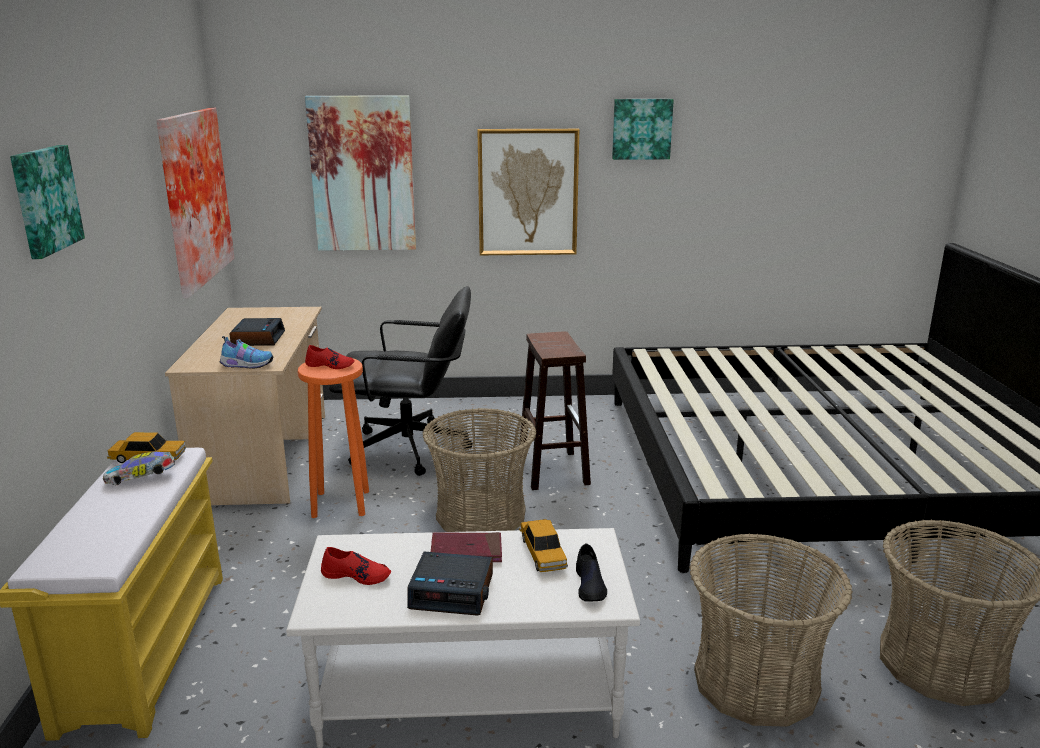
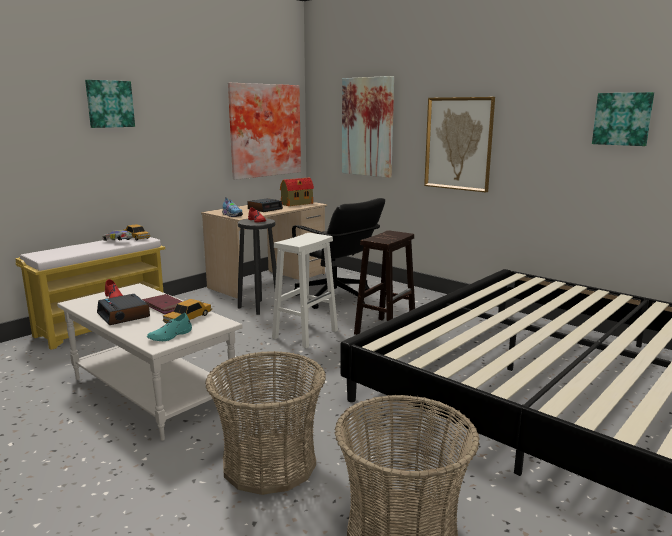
camera: 45 degrees right, 5 degrees down
orange stool [298,359,369,518] -> black stool [238,218,277,315]
basket [423,408,536,532] -> white stool [272,233,338,348]
black shoe [576,543,607,602] -> turquoise shoe [147,313,192,341]
picture [612,99,674,160] -> picture moved to [592,92,654,146]
none -> toy house [280,178,314,206]

